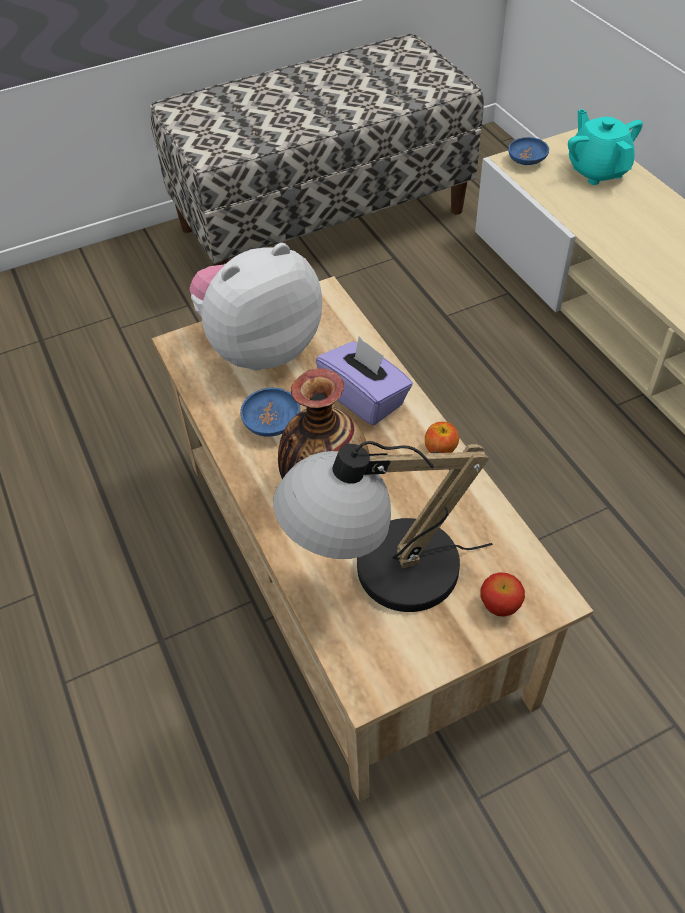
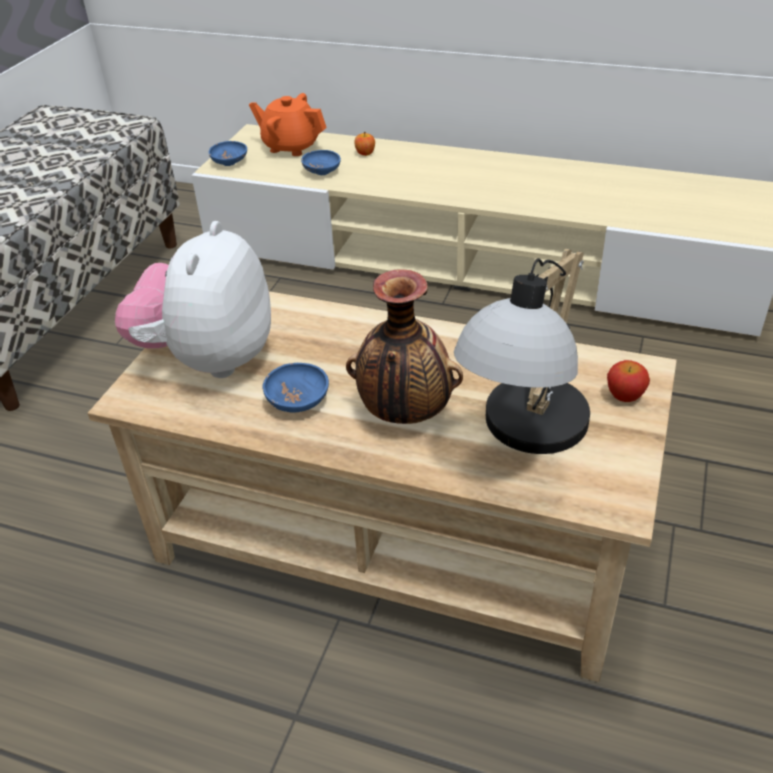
camera: 45 degrees left, 10 degrees down
purple tissue box [316,336,413,426] -> none
apple [425,422,459,453] -> apple moved to [354,132,375,156]
turquoise teapot [568,109,643,185] -> orange teapot [249,93,327,156]
none -> blue bowl [301,150,341,175]

